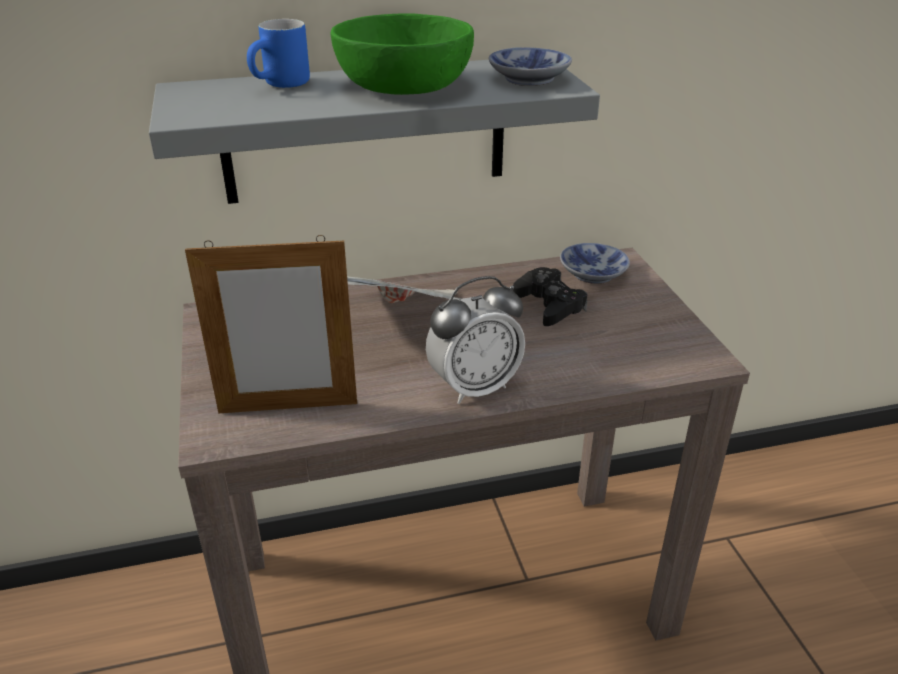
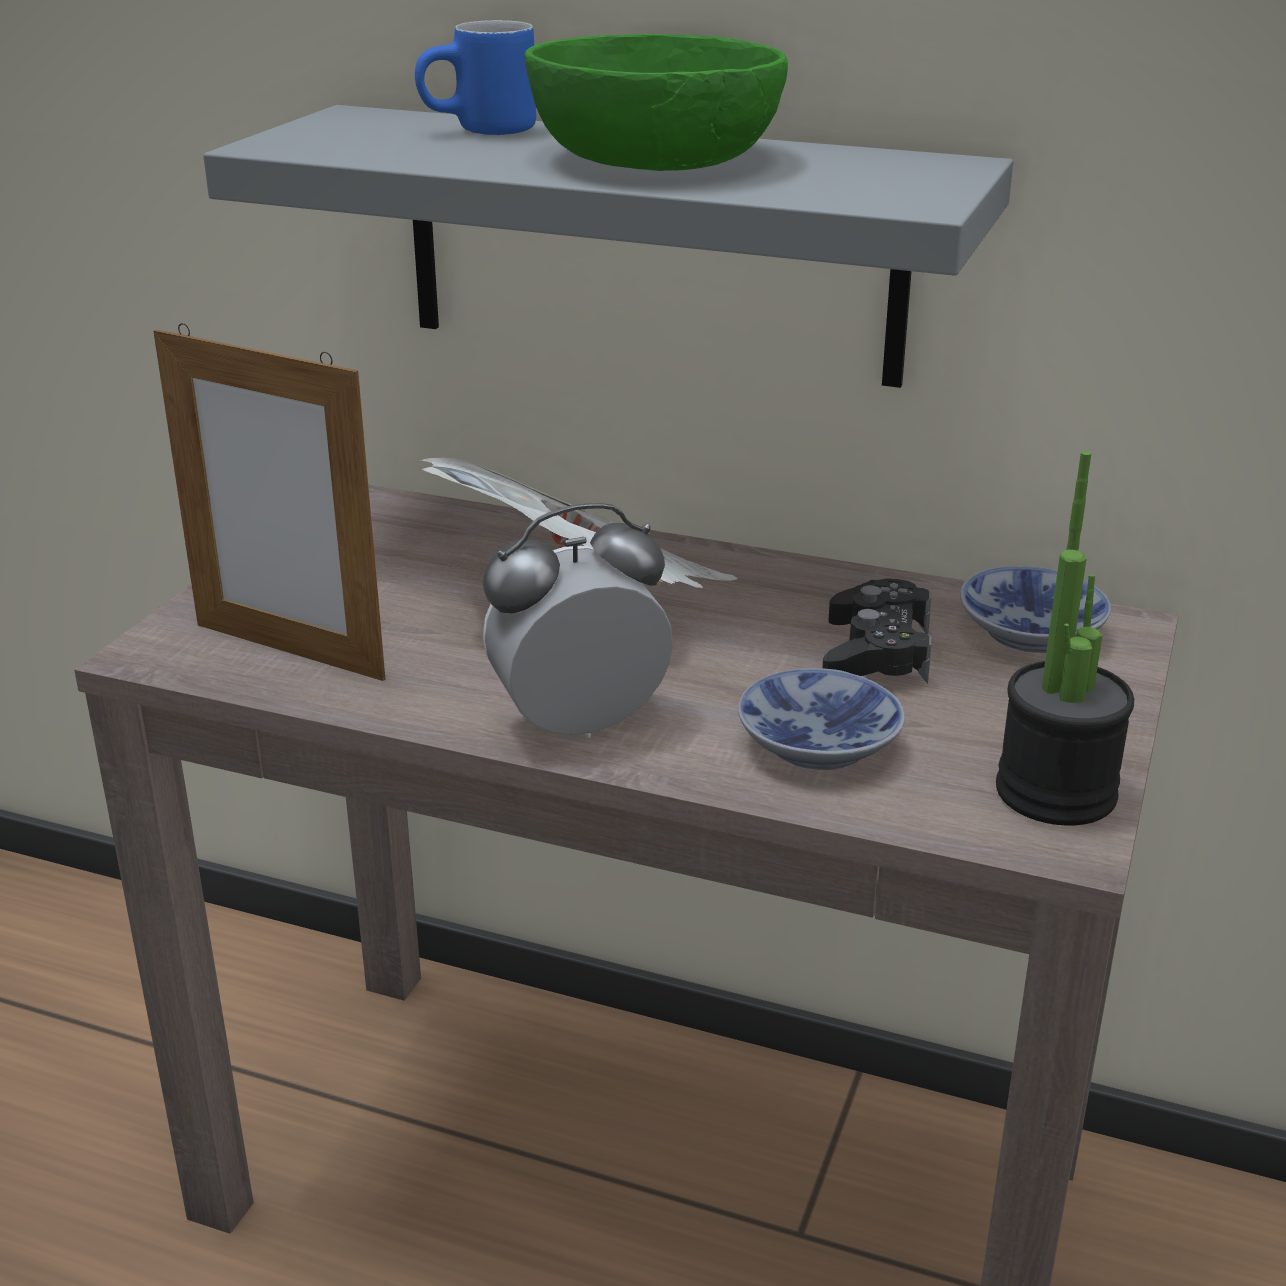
camera: 35 degrees right, 5 degrees down
alarm clock [426,276,525,404] -> alarm clock turned 150 degrees clockwise [482,503,673,738]
bowl [489,47,572,86] -> bowl moved to [738,668,905,770]
none -> potted plant [996,451,1134,826]

